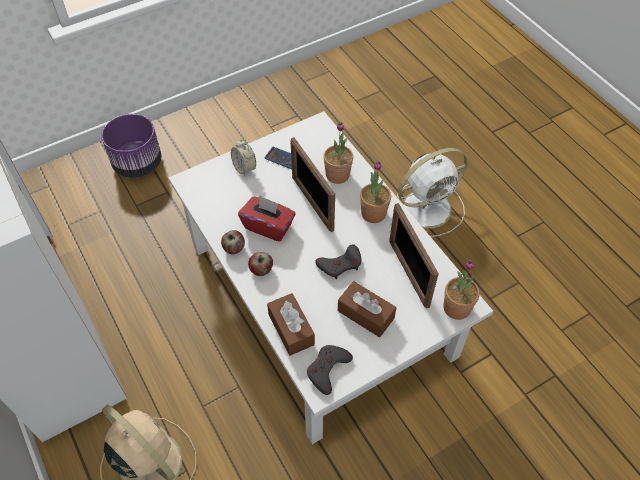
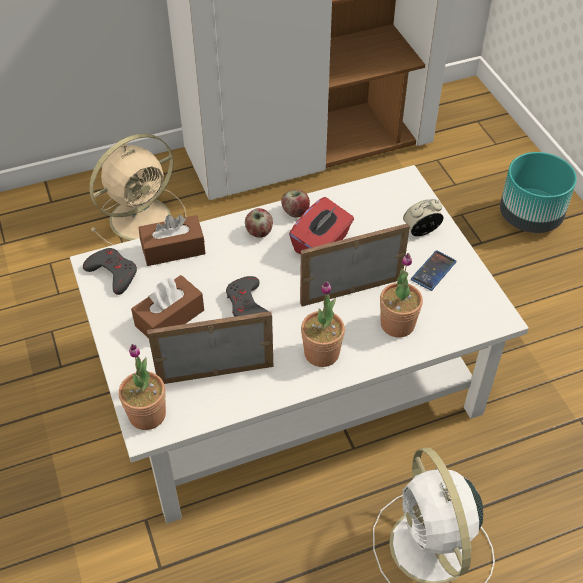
camera: 100 degrees right, 5 degrees down
purple planter [101,114,162,178] -> turquoise planter [500,152,577,233]

